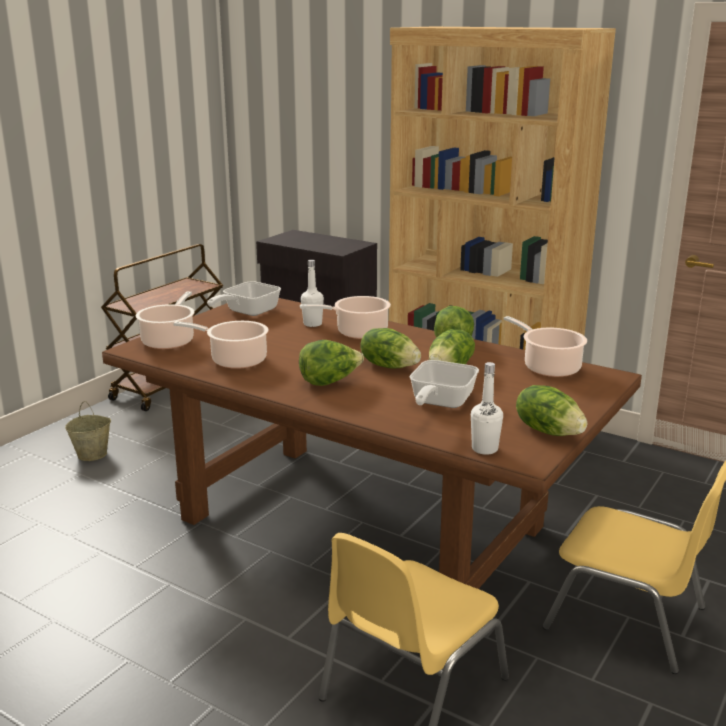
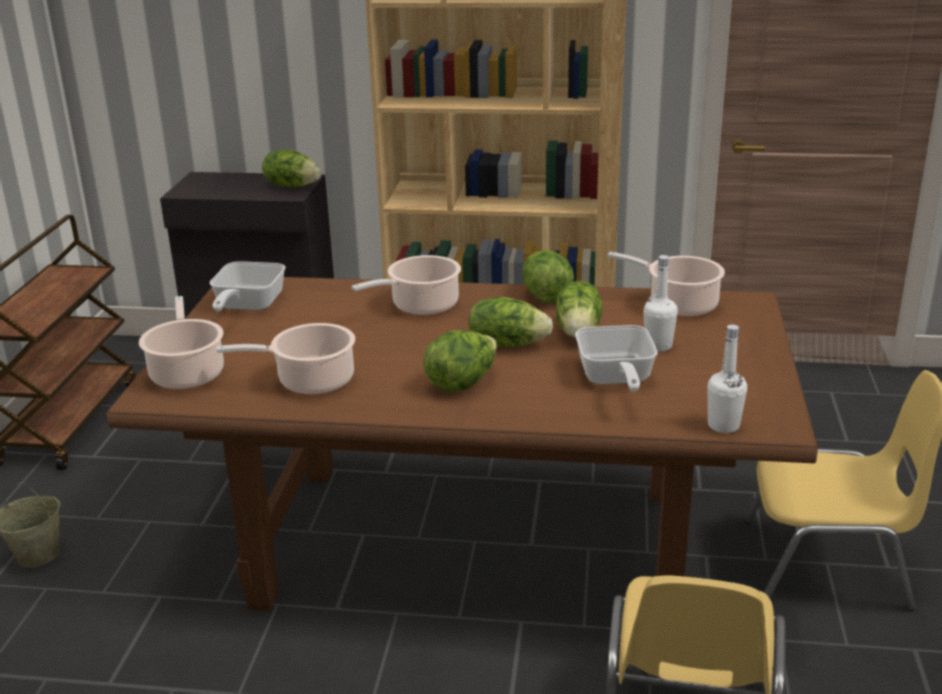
camera: 25 degrees left, 5 degrees up
white bottle [301,260,324,327] -> white bottle moved to [643,255,678,352]
lettuce [516,385,587,436] -> lettuce moved to [262,149,321,188]

